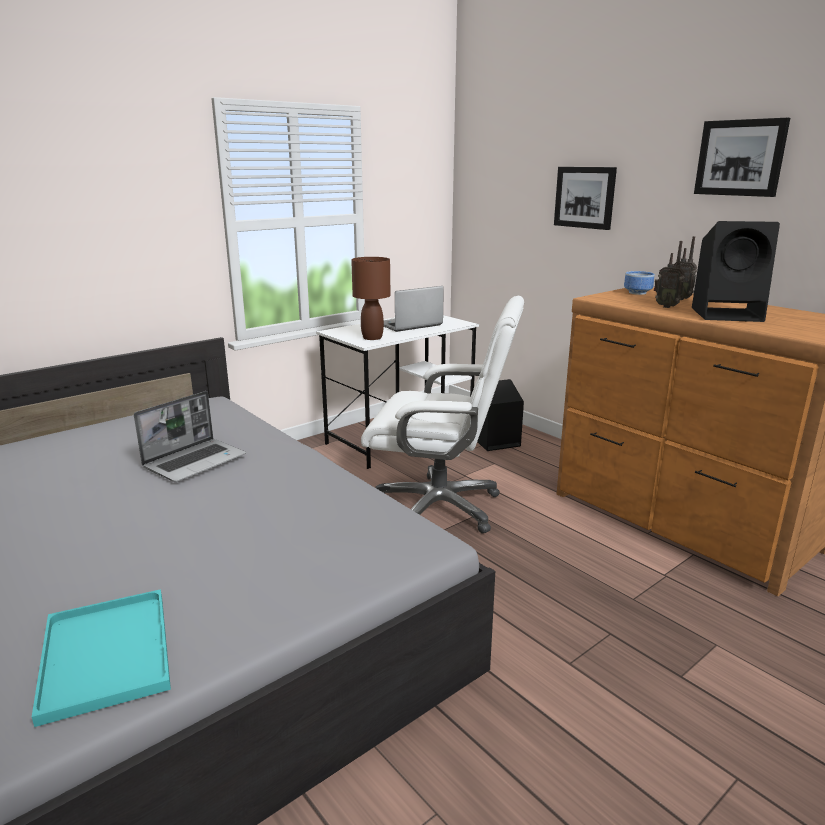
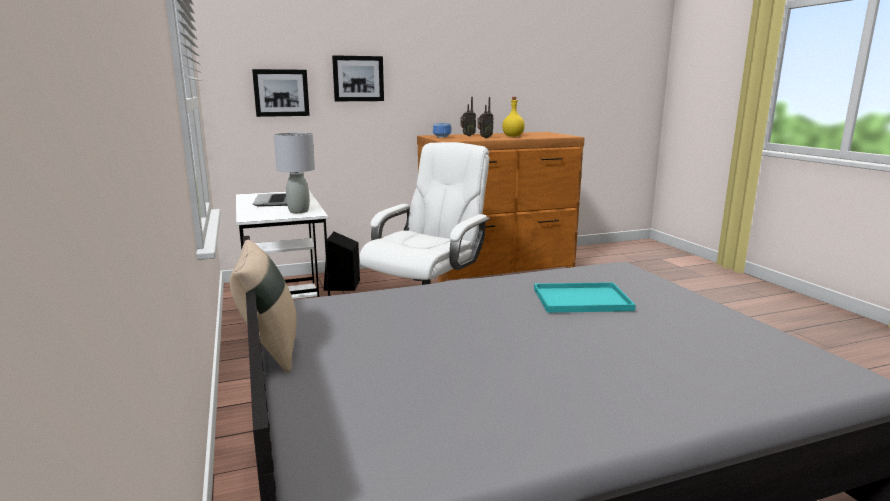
camera: 70 degrees left, 5 degrees down
turquoise tray [32,589,171,727] -> turquoise tray moved to [534,282,636,313]
laptop [134,391,246,482] -> none
brown table lamp [351,257,391,340] -> grey table lamp [274,132,315,213]
black speaker [692,221,780,322] -> yellow bottle [502,97,525,137]
picture [694,118,790,197] -> picture moved to [252,69,310,117]
none -> beige pillow [230,240,297,373]

